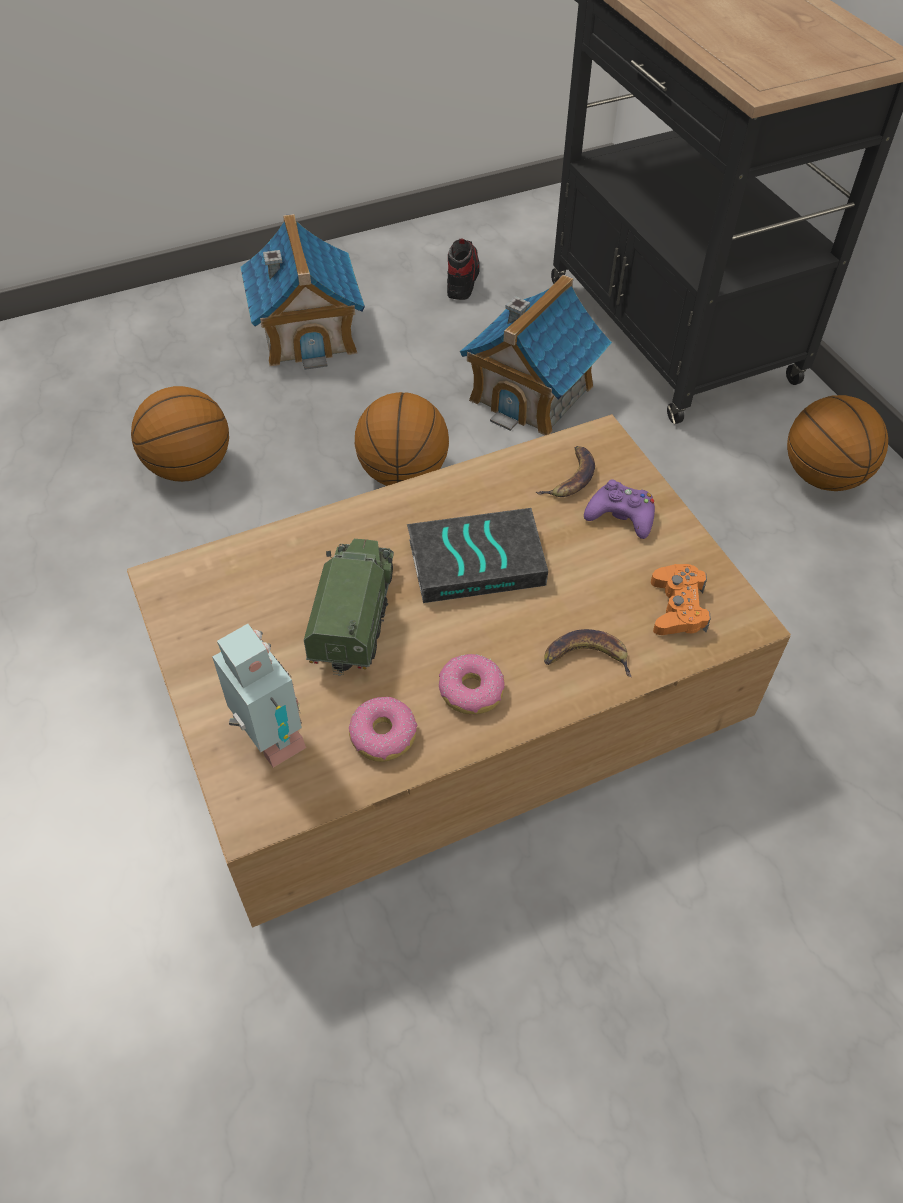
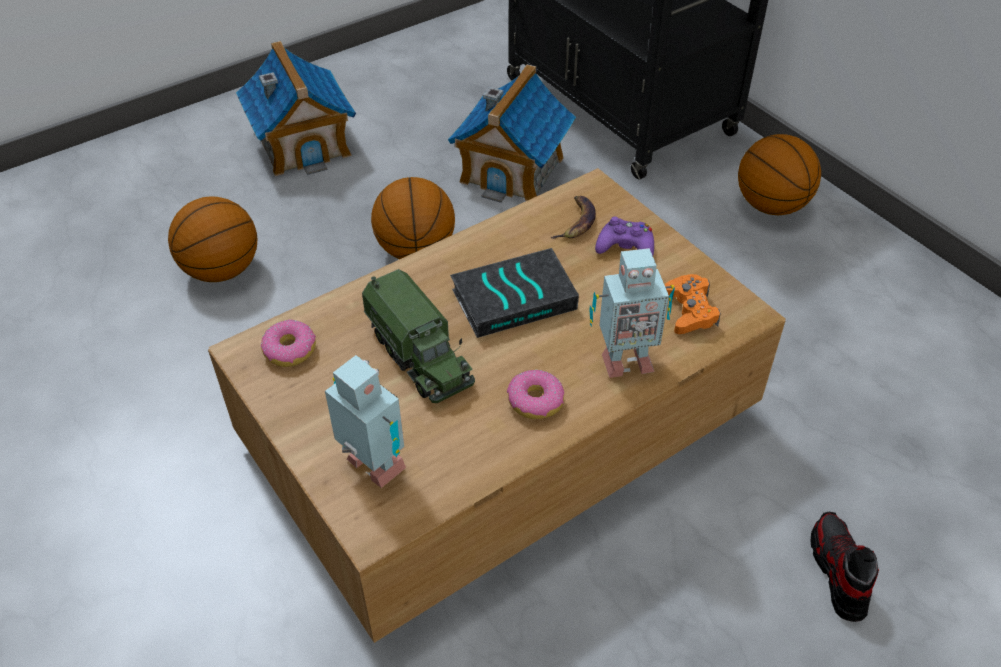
camera: 10 degrees left, 5 degrees down
toy truck [304,539,394,676] -> toy truck turned 150 degrees clockwise [362,269,475,403]
donut [349,697,417,762] -> donut moved to [261,320,316,367]
shoe [447,238,480,300] -> shoe moved to [811,512,879,622]
banana [544,629,632,677] -> toy robot [590,248,675,378]

